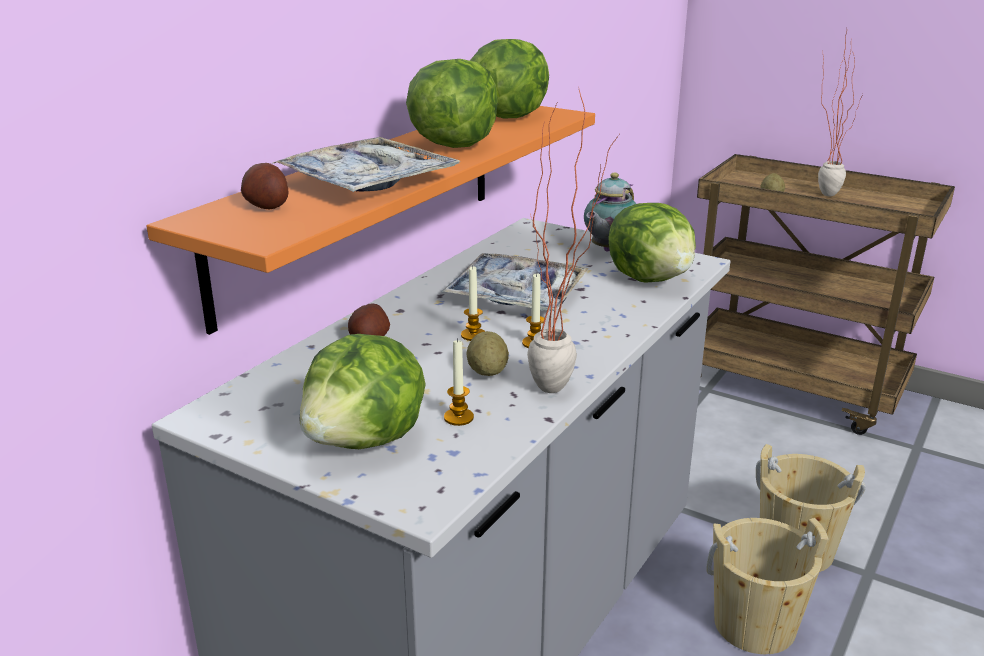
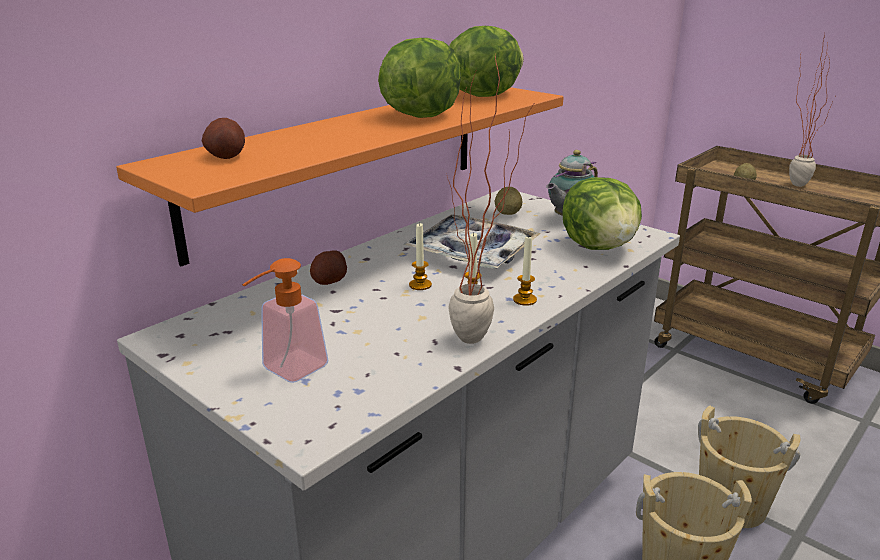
camera: 10 degrees right, 0 degrees up
tray [273,137,460,192] -> none
lettuce [300,334,426,449] -> soap dispenser [242,258,329,383]
candle [444,338,474,426] -> candle moved to [513,235,537,306]
potato [466,331,509,376] -> potato moved to [495,187,523,215]

